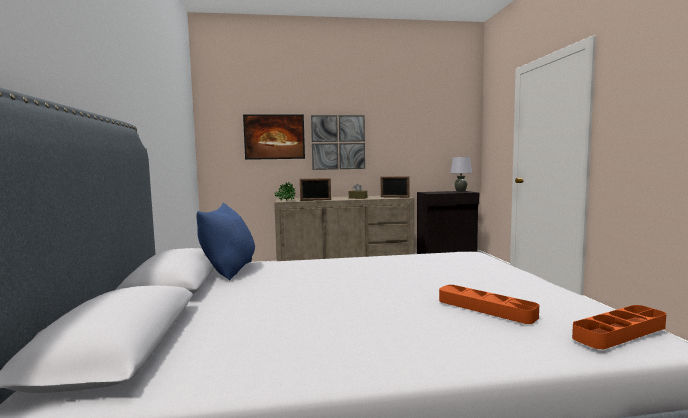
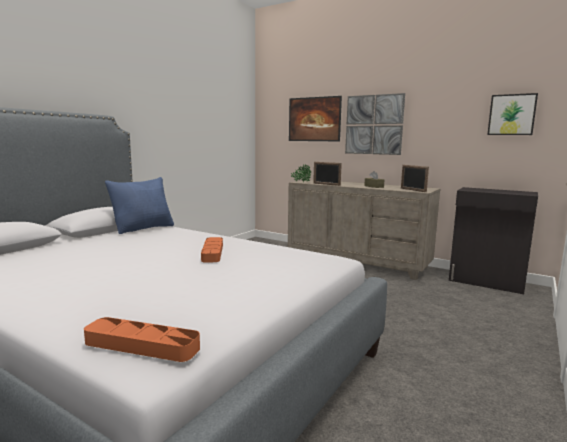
camera: 40 degrees right, 5 degrees up
orange tray [439,285,539,324] -> orange tray moved to [201,237,223,262]
grey table lamp [450,157,472,193] -> none
none -> picture [487,93,538,135]

